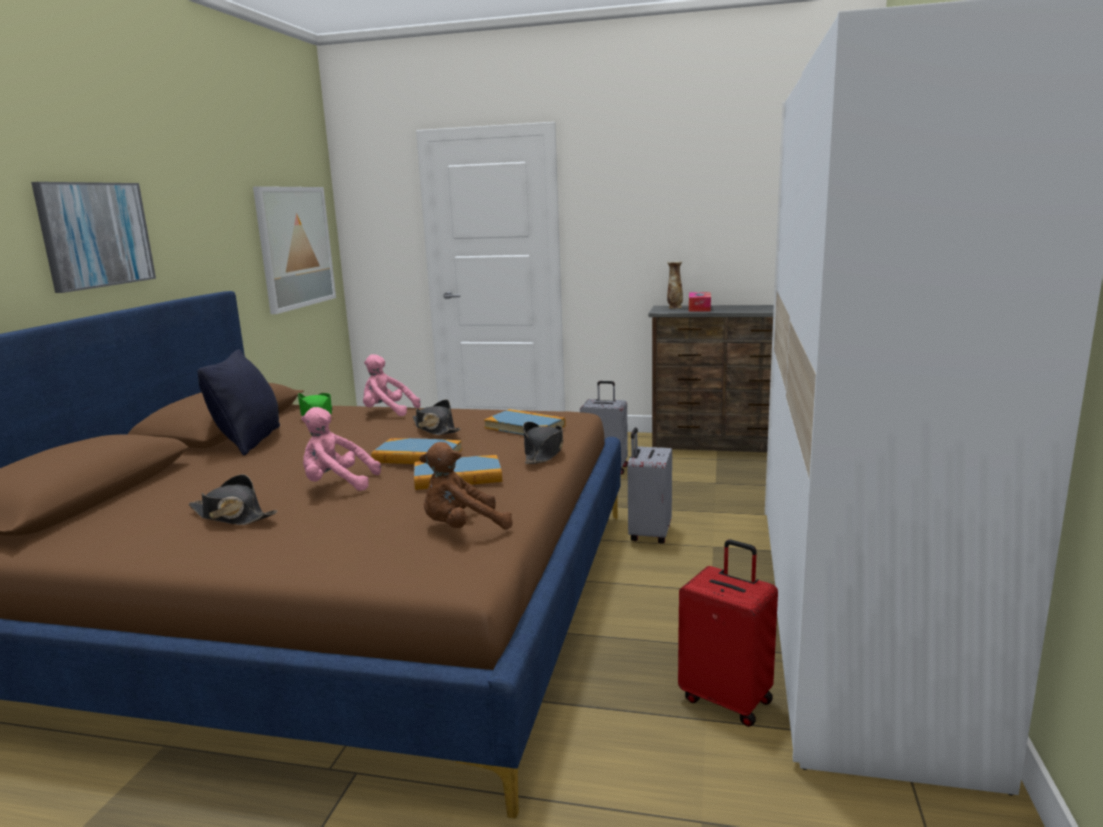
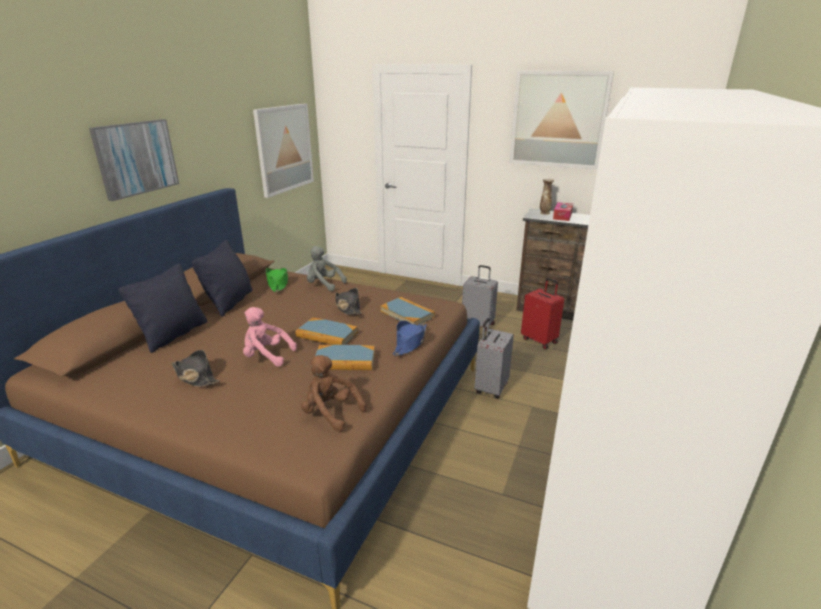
camera: 10 degrees right, 10 degrees up
pink plush toy [363,354,421,416] -> grey plush toy [307,246,347,291]
brown plush toy [420,442,513,530] -> brown plush toy turned 45 degrees clockwise [301,355,366,432]
black hat [523,422,563,464] -> blue hat [393,321,426,356]
red suitcase [678,539,778,727] -> red suitcase moved to [521,278,564,349]
none -> black pillow [119,263,207,353]
none -> picture [510,71,614,169]

